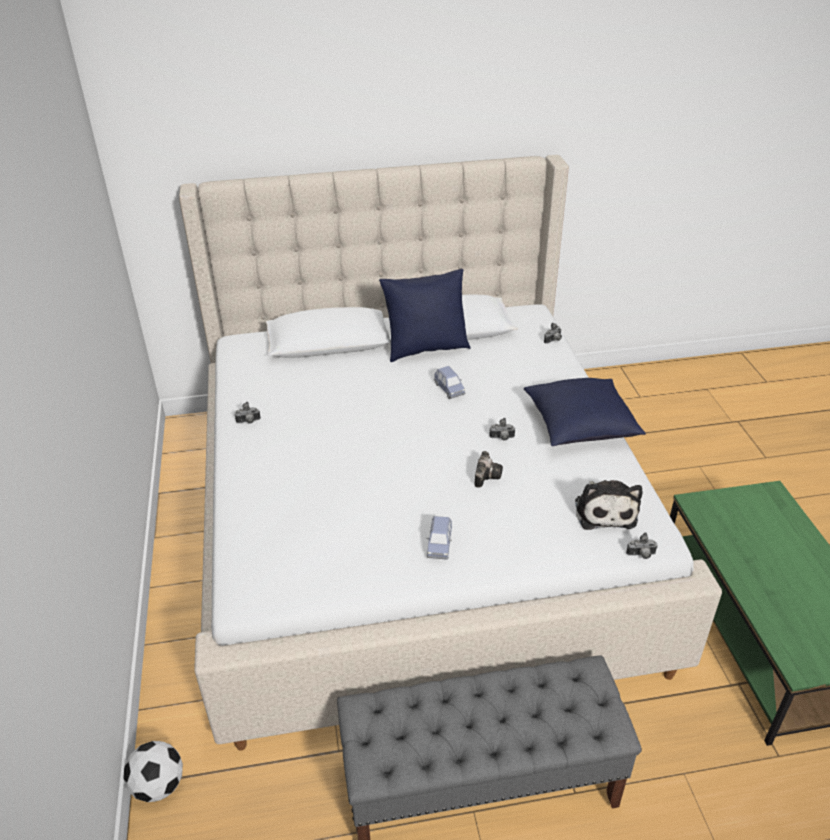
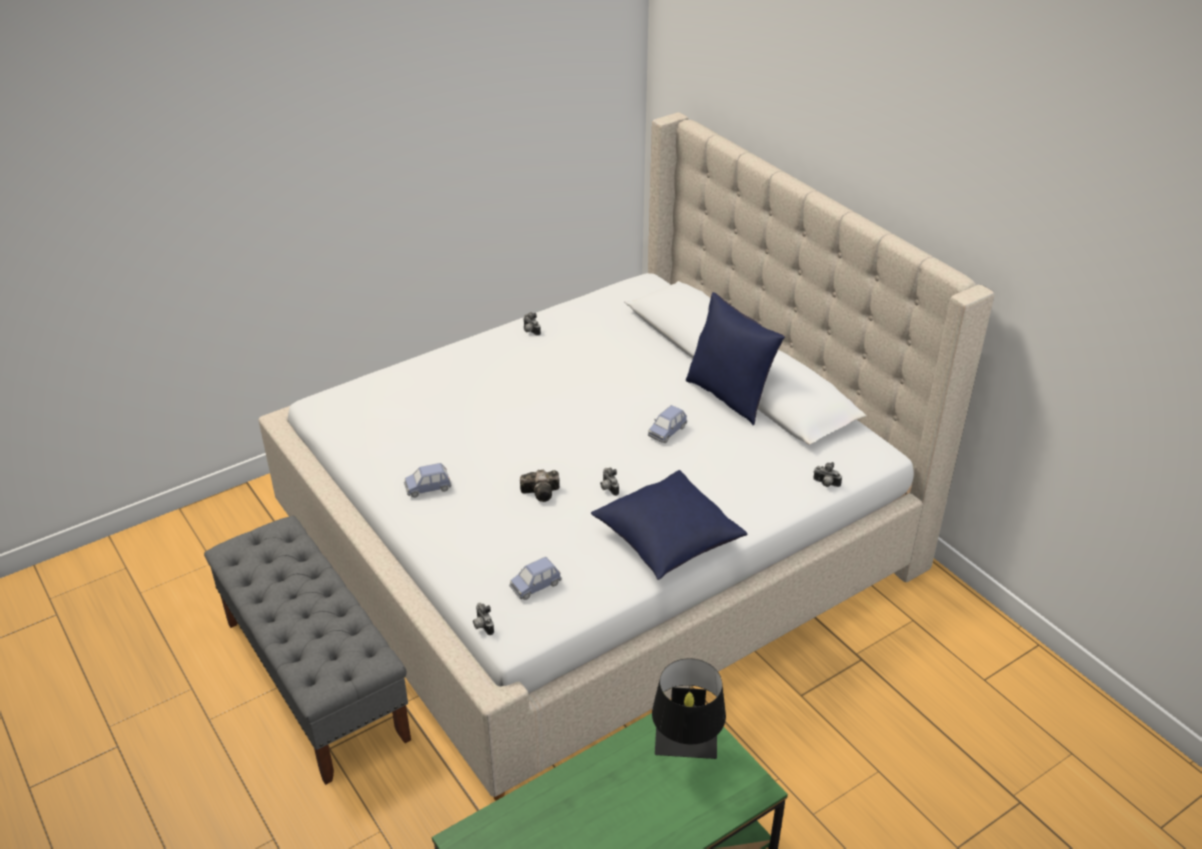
camera: 65 degrees right, 0 degrees up
football [123,741,183,802] -> none
plush toy [575,480,642,530] -> blue toy car [509,557,562,600]
none -> black table lamp [652,658,726,759]

